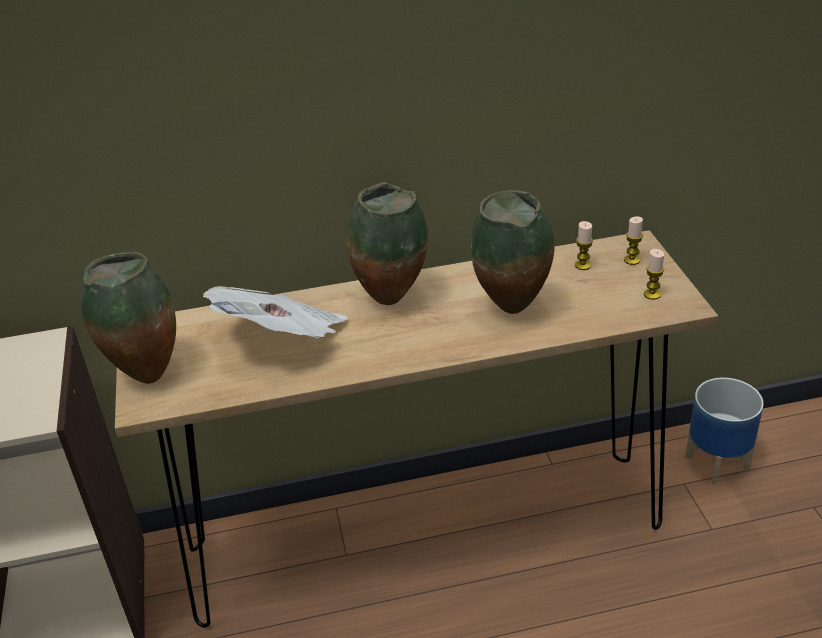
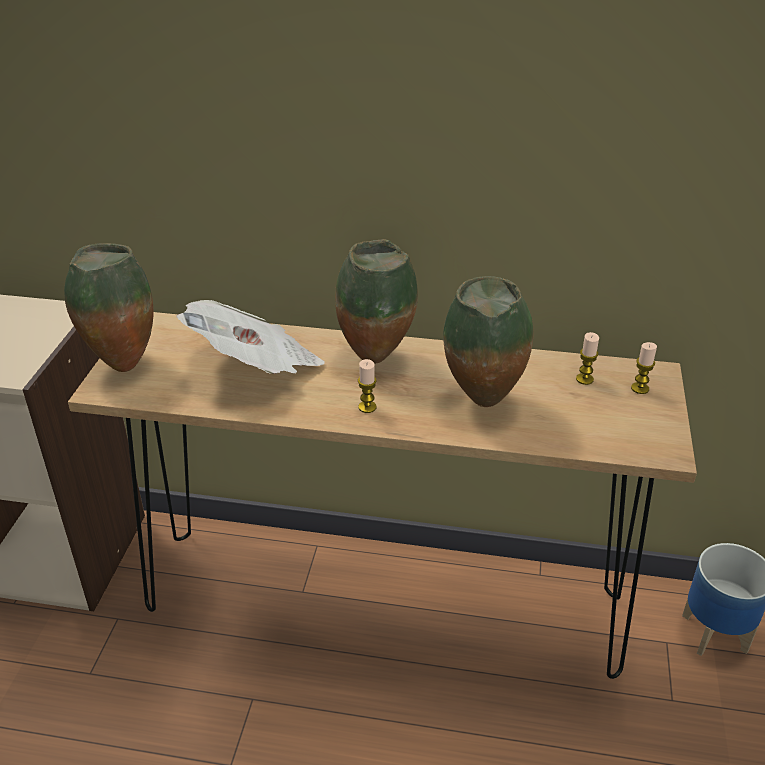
camera: 20 degrees right, 0 degrees up
candle [644,249,664,300] -> candle moved to [358,359,377,413]

